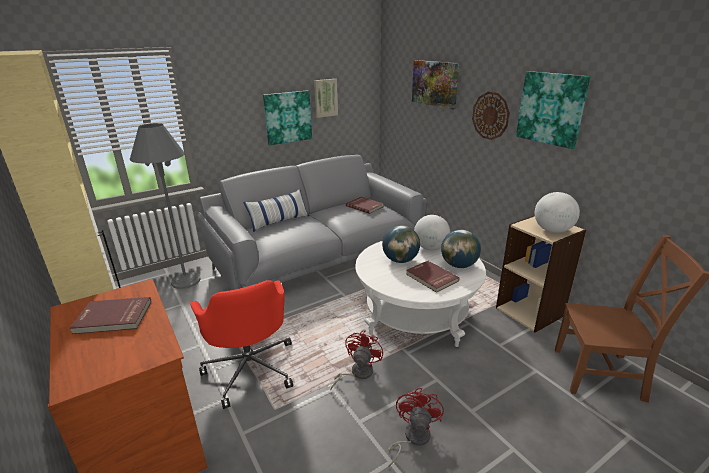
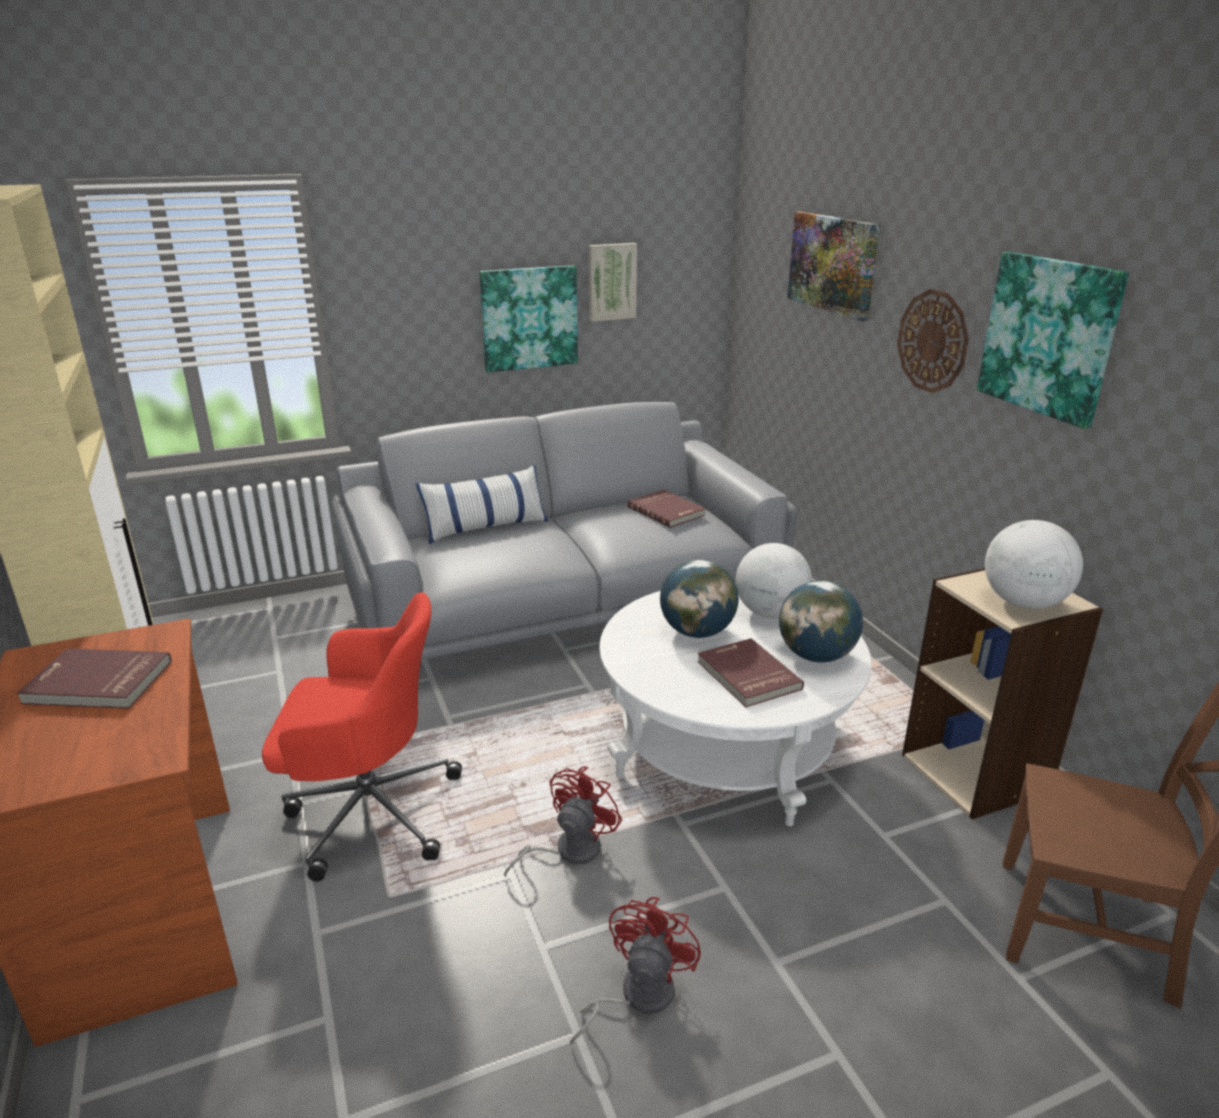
camera: 10 degrees right, 0 degrees up
grey floor lamp [130,123,201,289] -> none
red office chair [190,280,293,409] -> red office chair turned 75 degrees counterclockwise [262,592,462,881]

